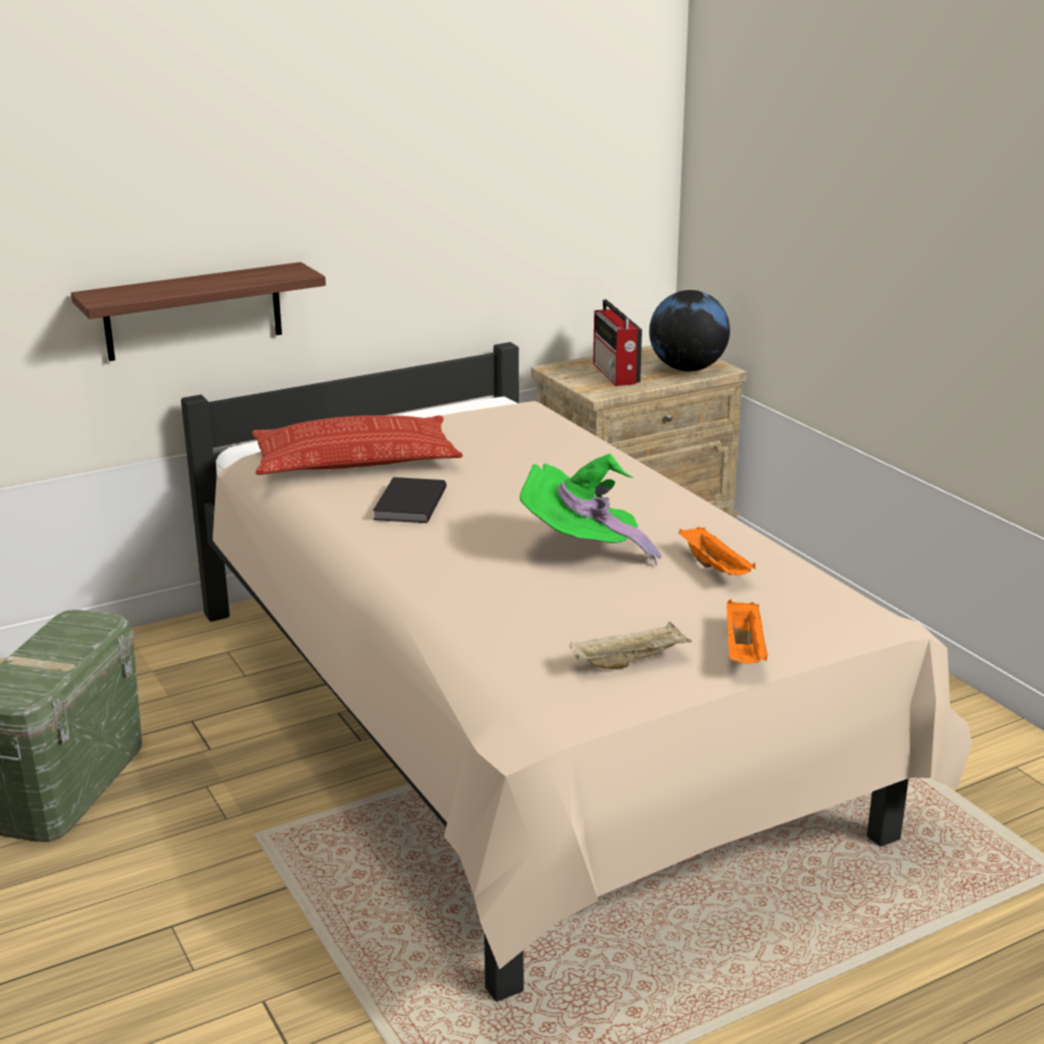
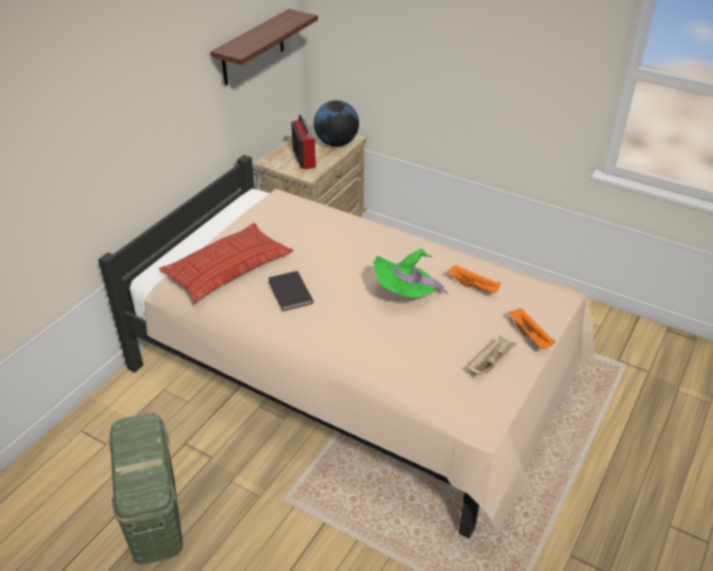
camera: 30 degrees left, 15 degrees up
shelf [71,262,326,361] -> shelf moved to [210,9,318,86]
radio [593,299,642,386] -> radio turned 150 degrees counterclockwise [291,114,316,169]

